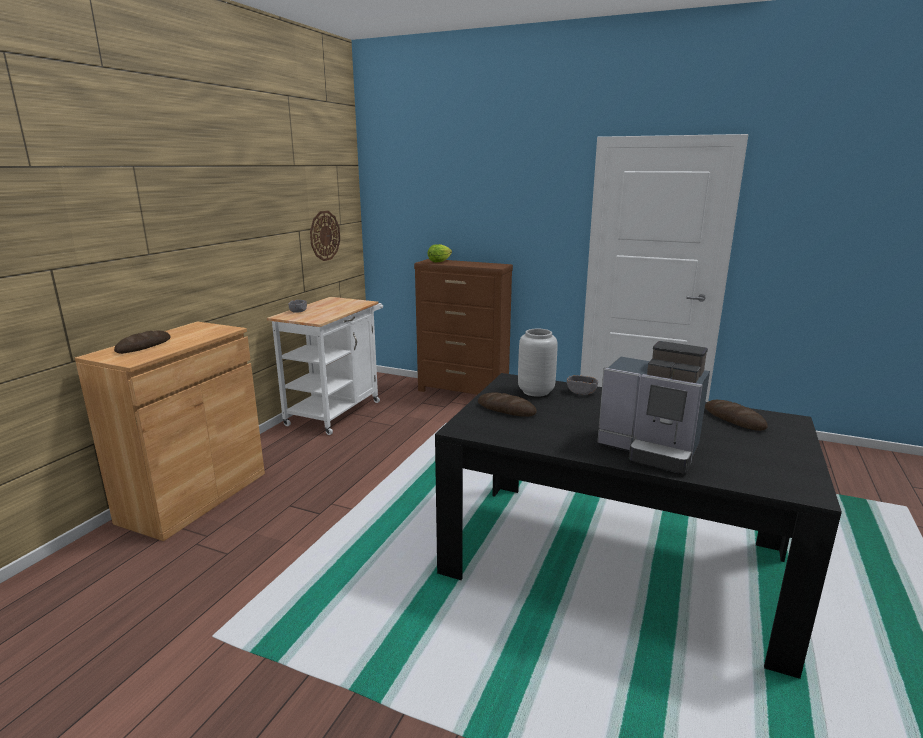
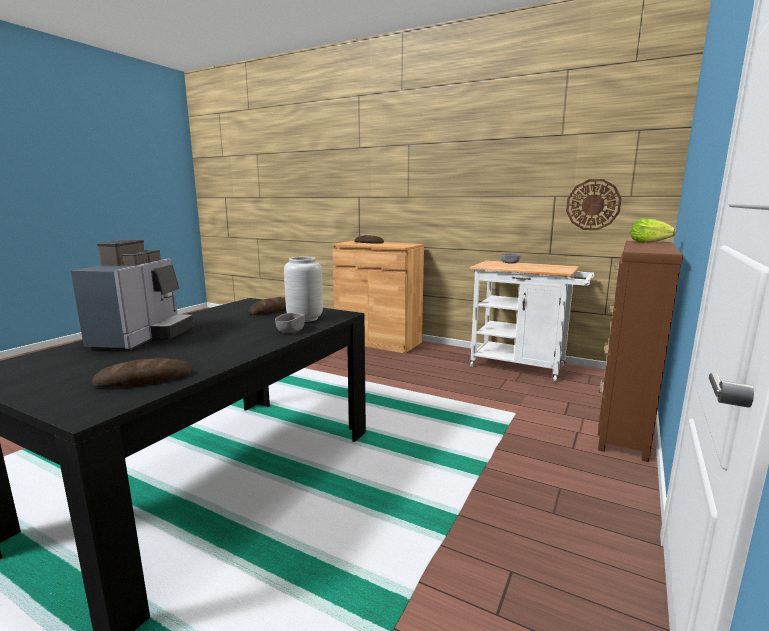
camera: 95 degrees right, 5 degrees down
coffee machine [597,341,710,473] -> coffee machine turned 150 degrees clockwise [71,240,194,350]

